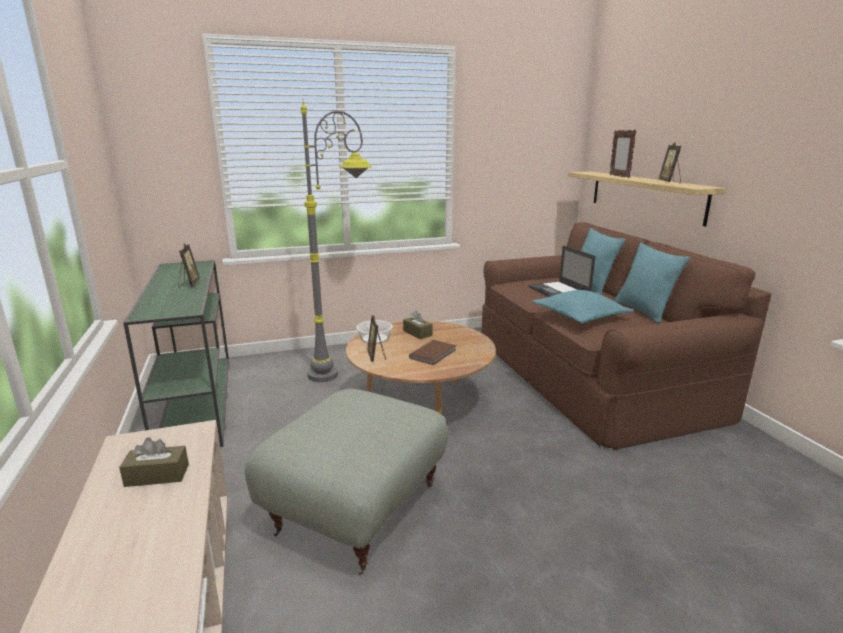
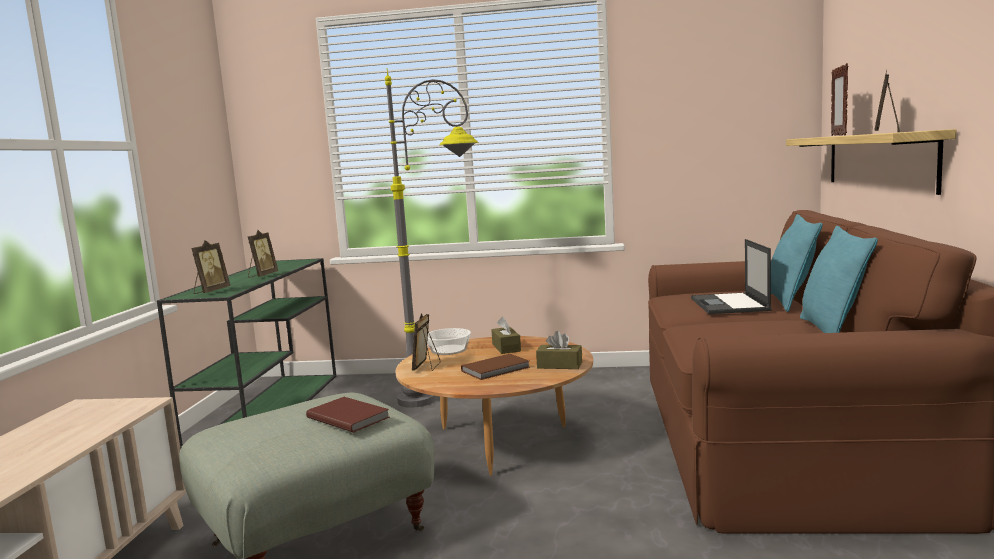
camera: 25 degrees right, 10 degrees down
brown tissue box [119,437,189,487] -> brown tissue box moved to [536,331,582,369]
turquoise pillow [532,290,634,324] -> none
none -> picture frame [191,240,230,294]
none -> brown book [306,397,390,433]

